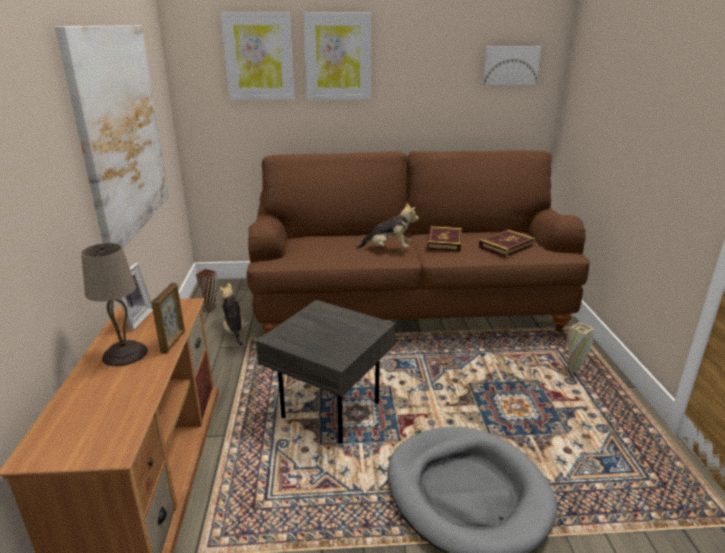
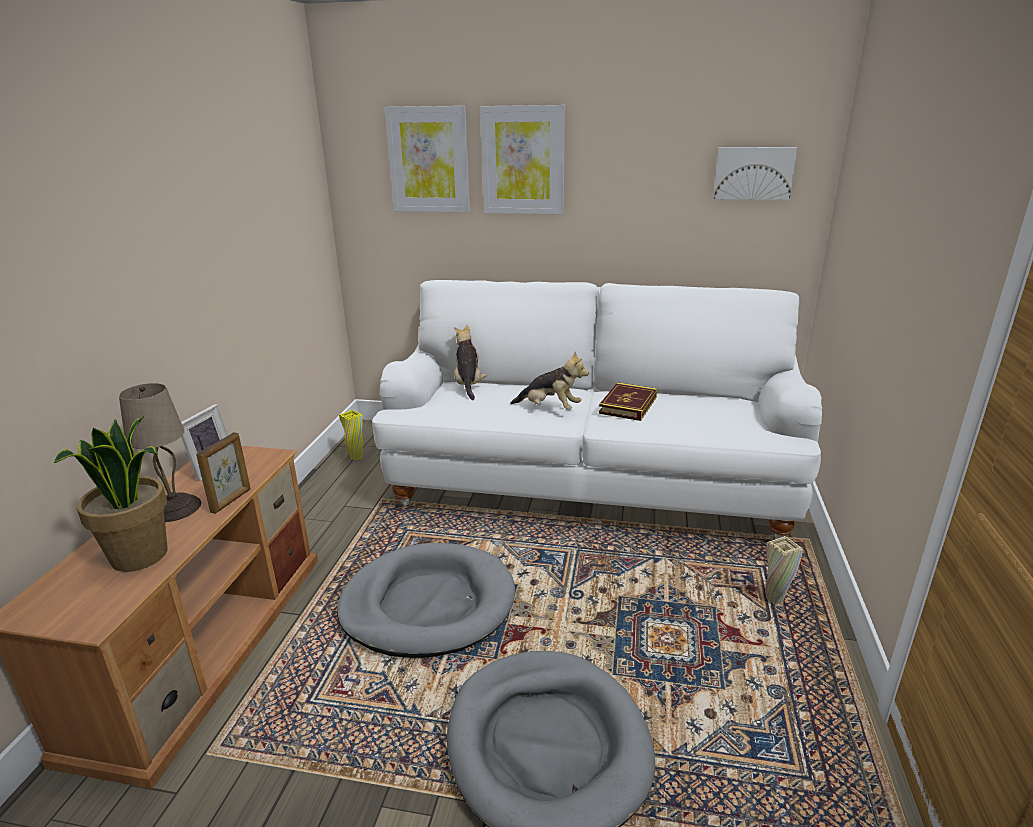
camera: 15 degrees right, 0 degrees up
picture [55,25,169,249] -> none
brown vase [196,269,217,312] -> yellow vase [339,410,363,461]
plush toy [219,283,249,346] -> plush toy moved to [454,325,487,400]
brown sofa [247,150,590,334] -> white sofa [372,280,822,539]
grey side table [256,300,395,444] -> grey dog bed [337,543,516,658]
book [479,230,535,257] -> none
none -> potted plant [54,416,168,572]

